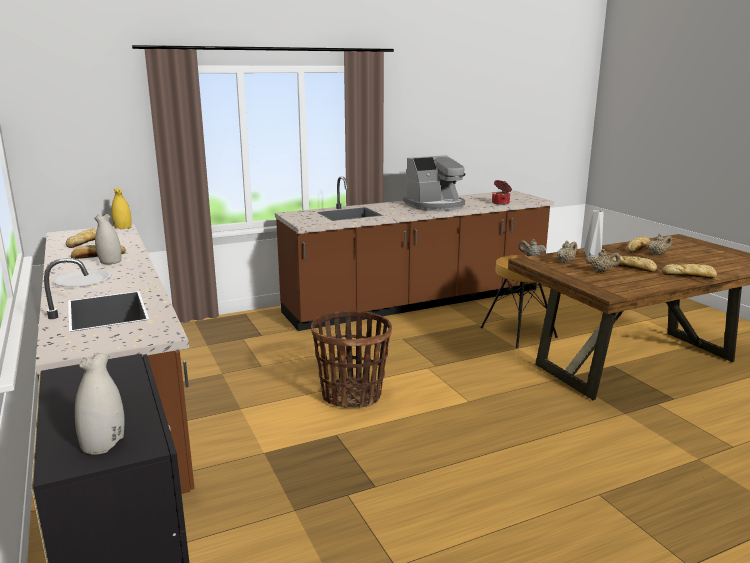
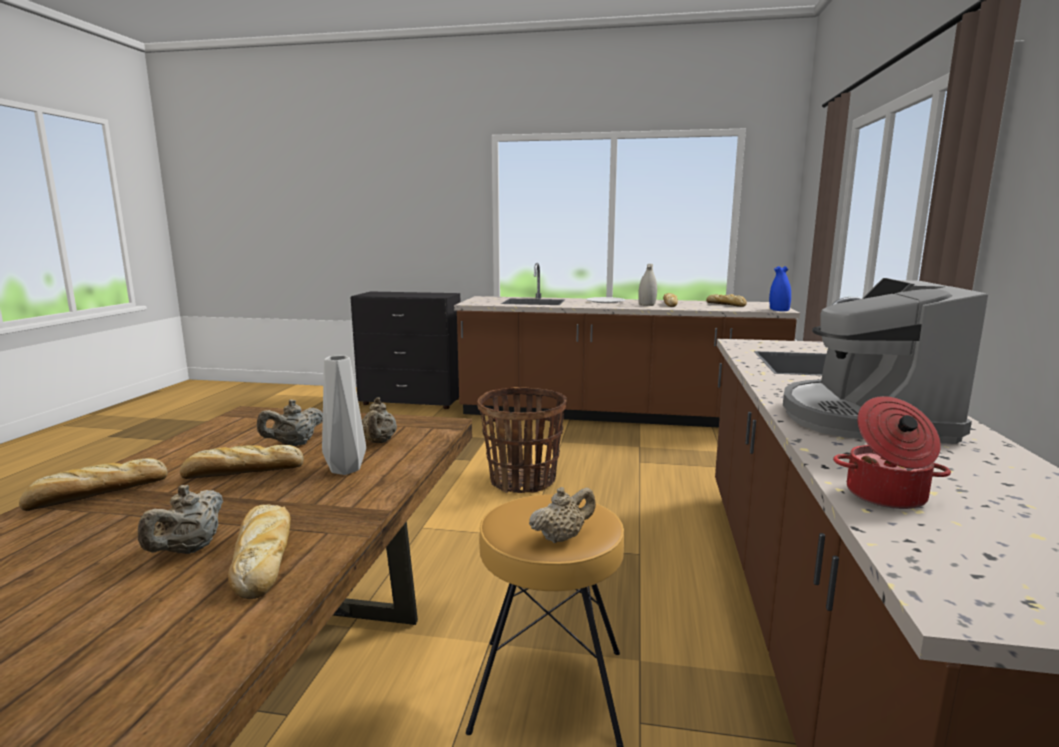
camera: 125 degrees right, 5 degrees down
white vase [75,353,125,455] -> none
yellow vase [111,188,131,230] -> blue vase [769,266,791,311]

